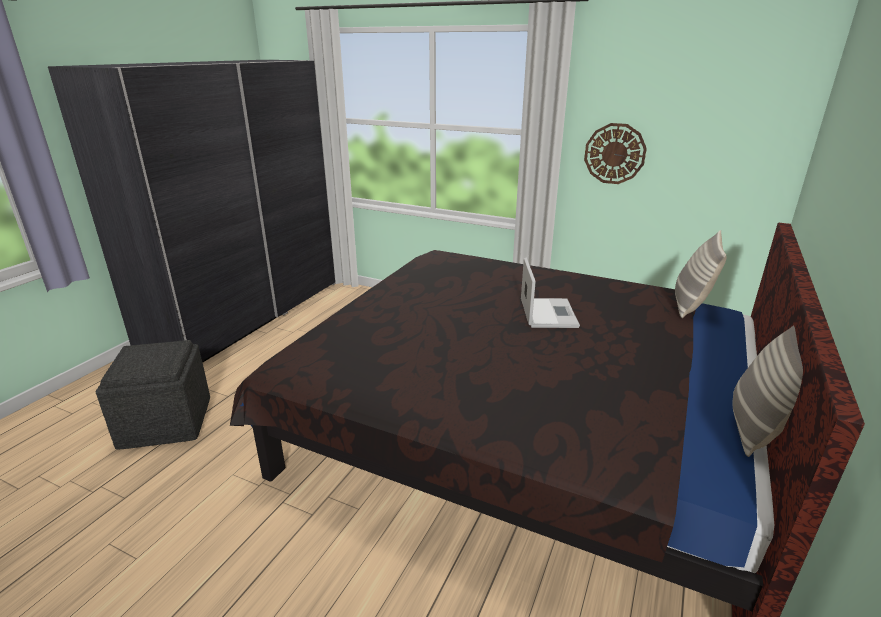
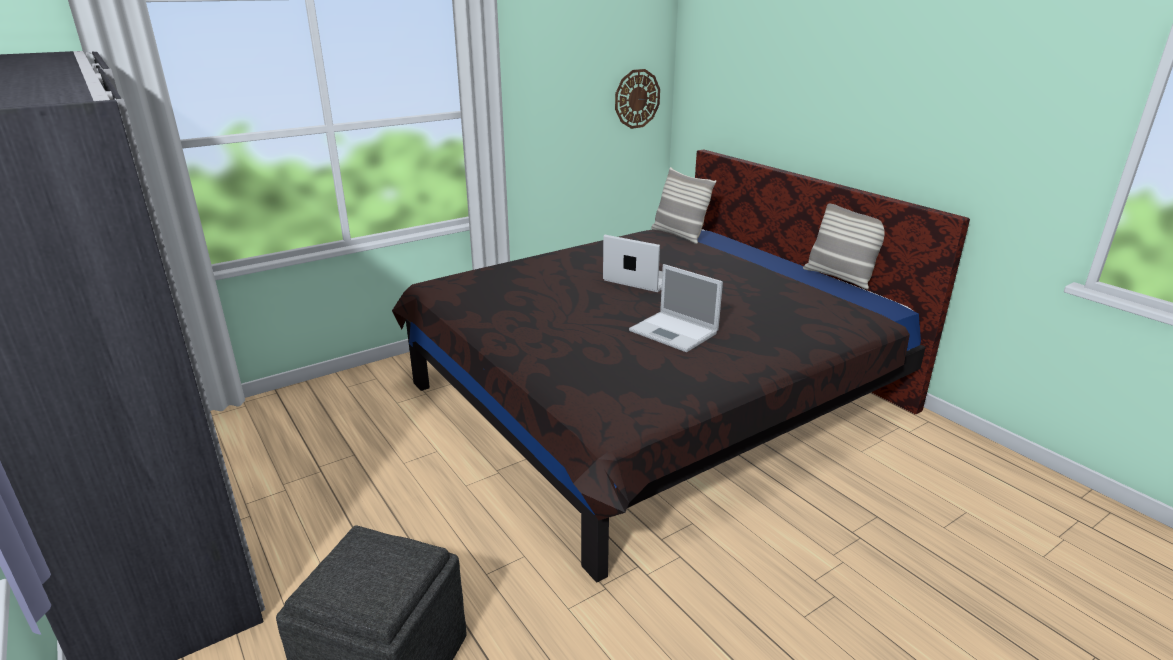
camera: 60 degrees left, 0 degrees up
wall clock [584,123,647,184] -> wall clock moved to [615,69,660,129]
none -> laptop [629,264,723,352]

